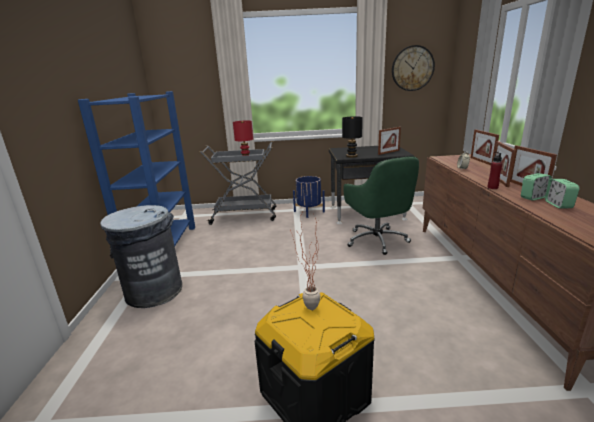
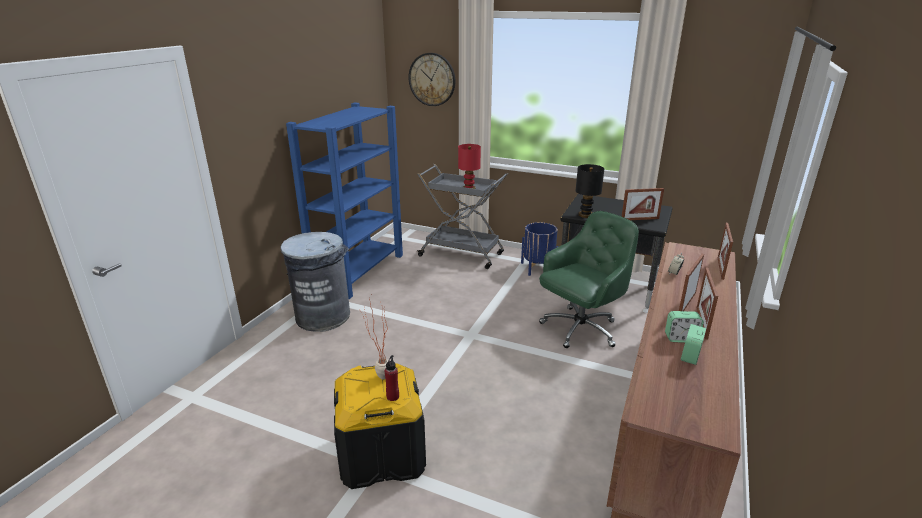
camera: 25 degrees right, 5 degrees up
green office chair [343,156,419,255] -> green office chair turned 135 degrees counterclockwise [539,211,639,348]
wall clock [392,45,435,91] -> wall clock moved to [408,53,455,106]
red bottle [488,152,502,189] -> red bottle moved to [385,355,399,401]

